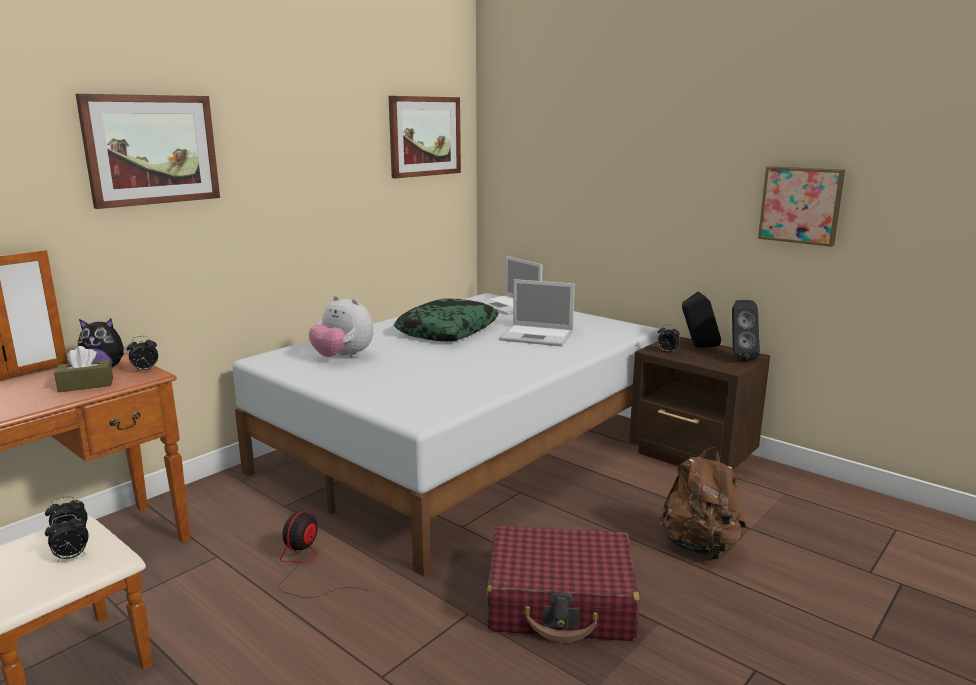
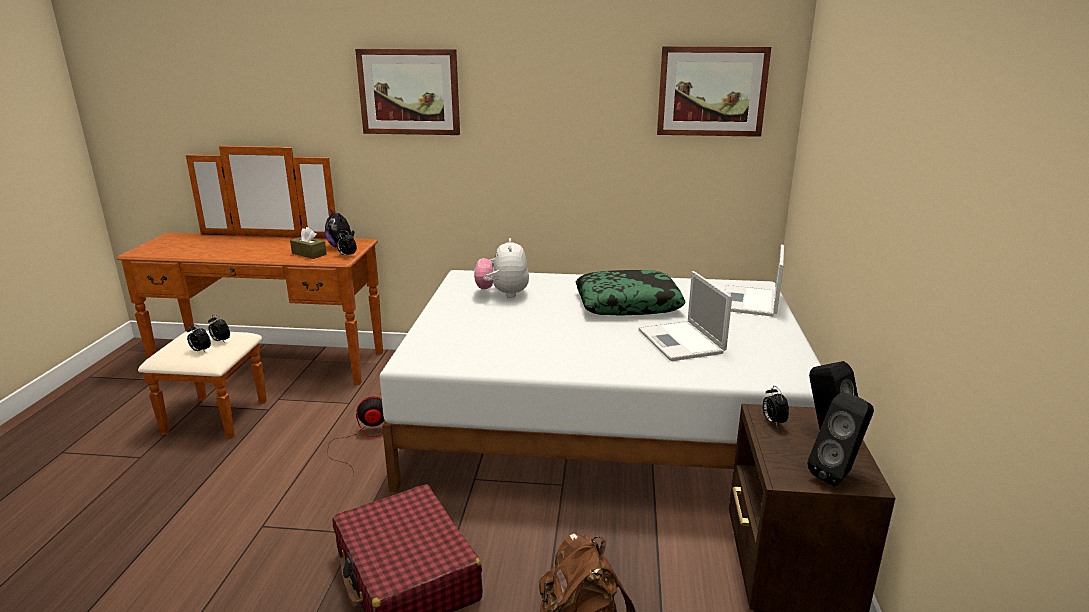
camera: 55 degrees right, 5 degrees up
picture [758,166,845,247] -> none

